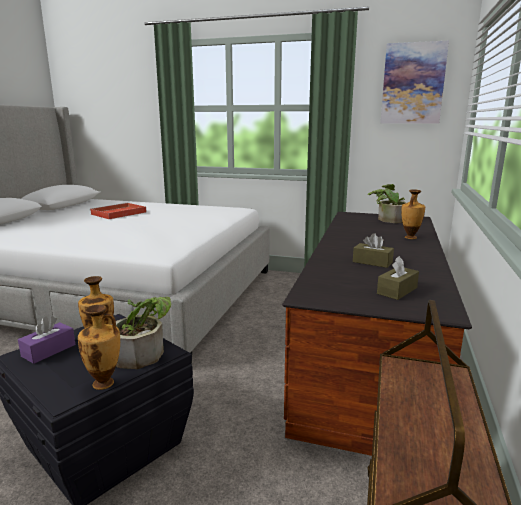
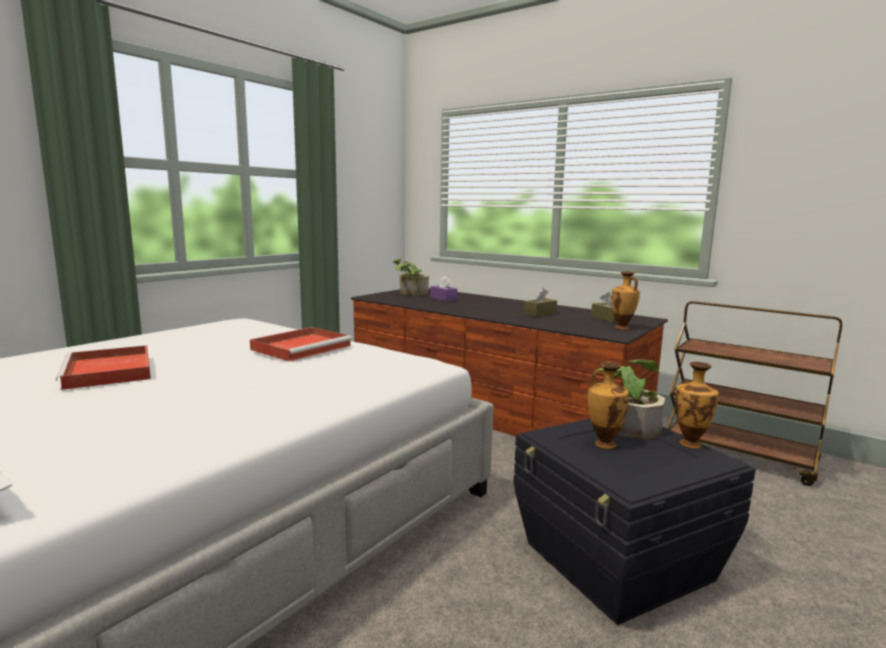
camera: 70 degrees left, 5 degrees down
purple tissue box [18,316,75,364] -> purple tissue box moved to [430,276,458,302]
picture [381,41,449,124] -> none
vase [401,190,425,239] -> vase moved to [612,271,640,329]
none -> red tray [250,327,352,362]

